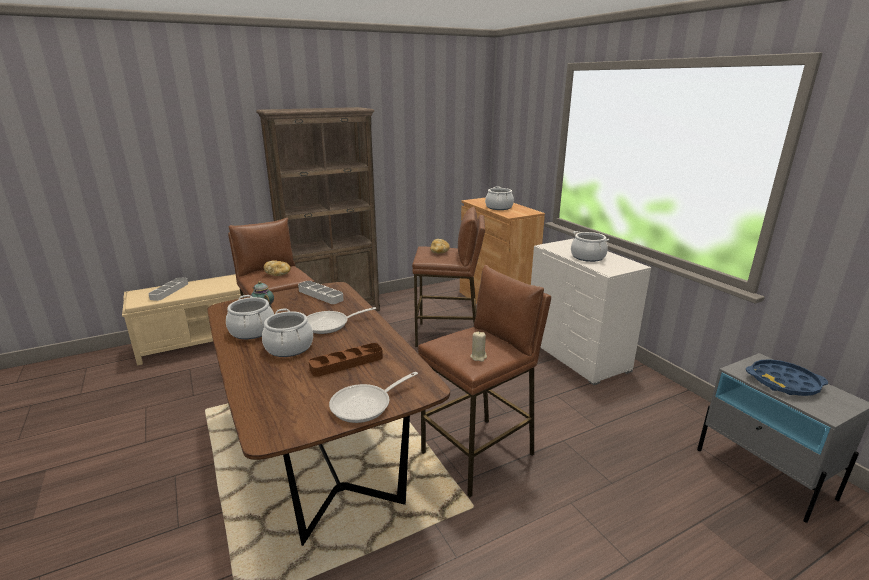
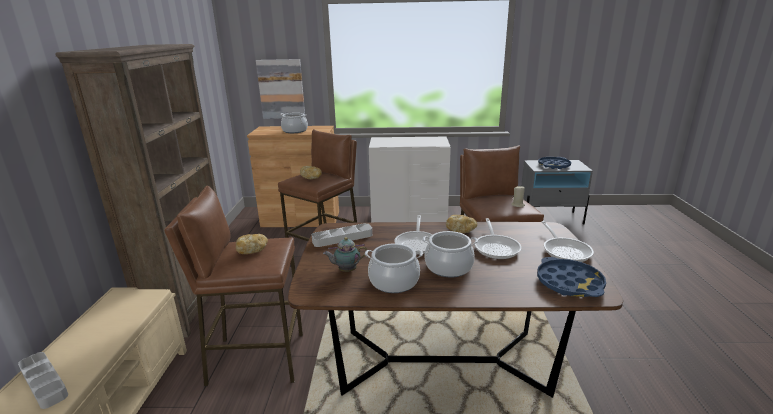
camera: 60 degrees left, 0 degrees up
brown tray [309,343,383,377] -> frying pan [475,218,521,259]
cooking pot [571,231,609,262] -> none
none -> picture [256,59,305,119]
none -> bread [446,215,477,233]
none -> blue tray [537,257,606,297]

